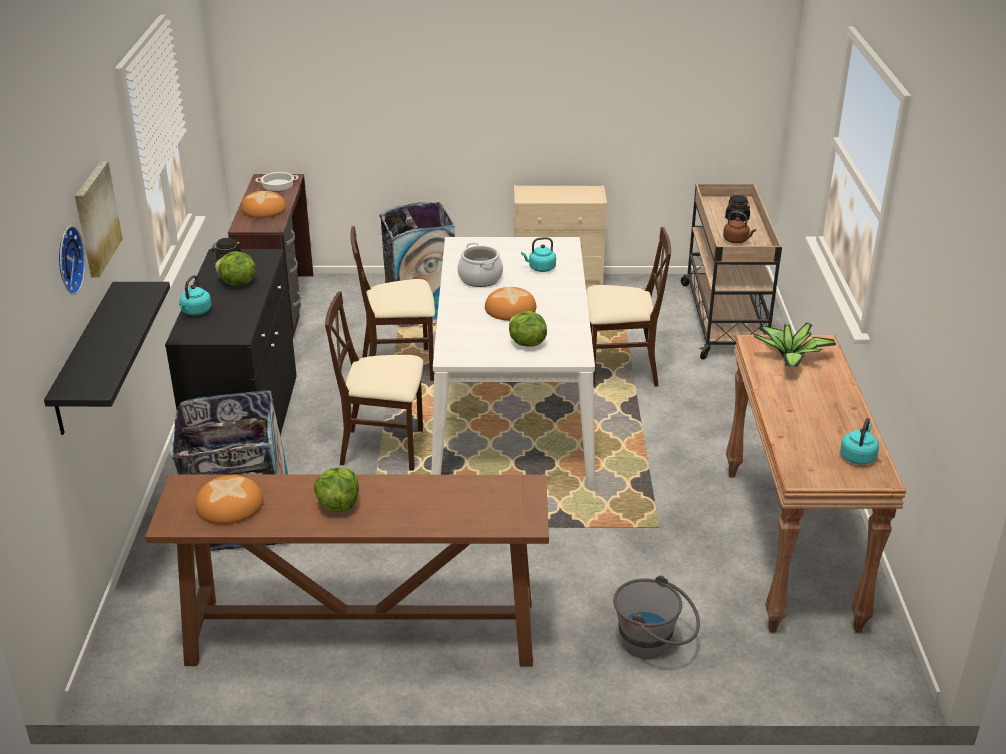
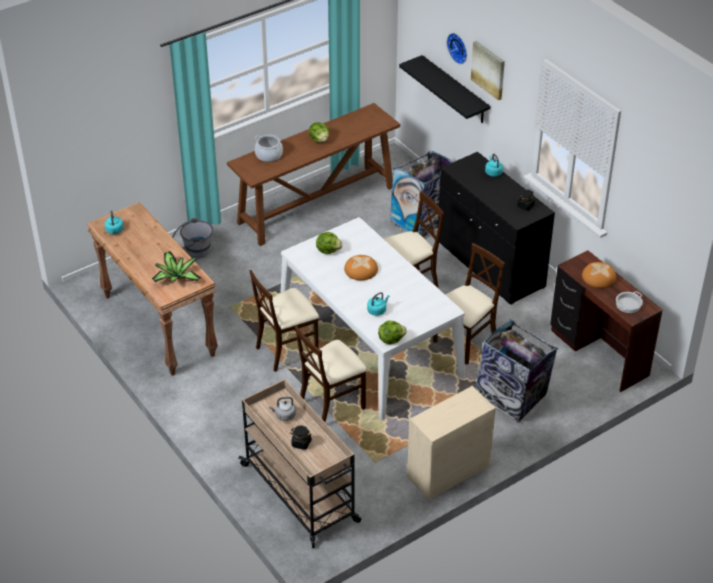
camera: 145 degrees right, 10 degrees up
bread [195,475,263,524] -> none
lettuce [215,251,256,285] -> lettuce moved to [378,321,407,344]
cooking pot [458,242,503,287] -> cooking pot moved to [255,134,283,162]
brown kettle [723,211,756,243] -> grey kettle [269,397,296,421]
none -> beige chair [249,270,319,372]

